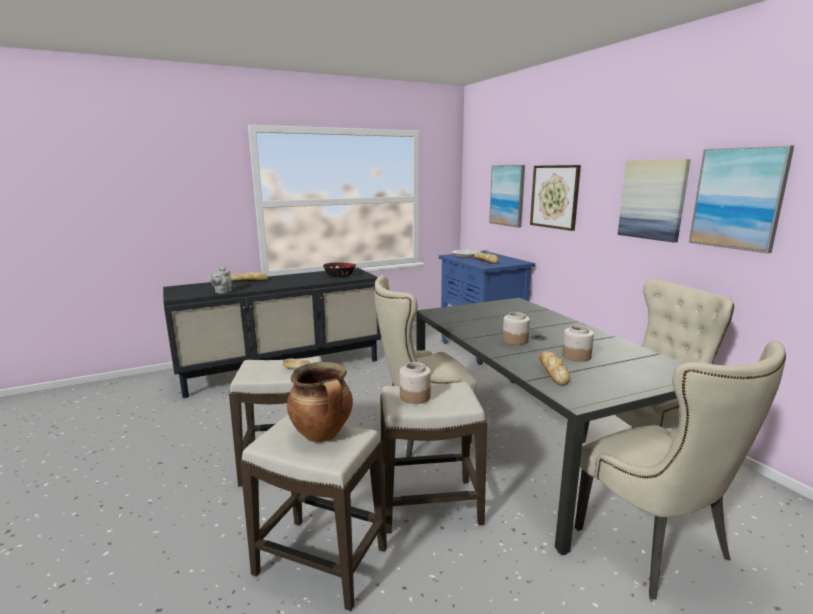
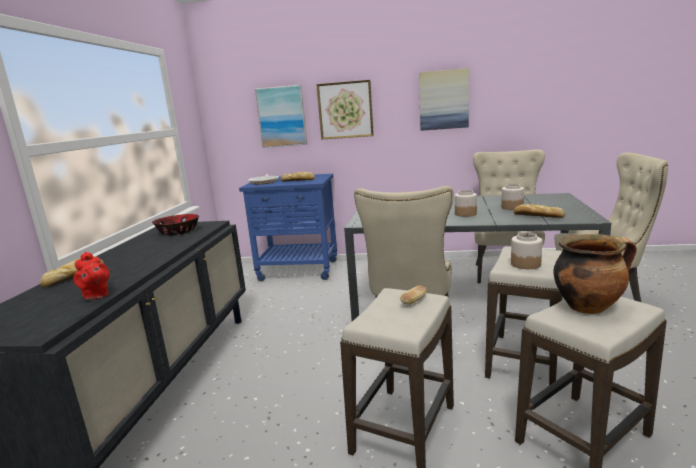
camera: 55 degrees left, 0 degrees up
grey teapot [209,267,232,294] -> red teapot [73,252,110,300]
picture [689,145,794,253] -> none

